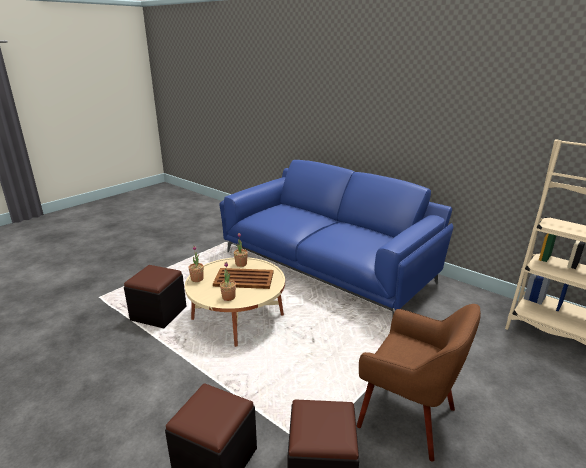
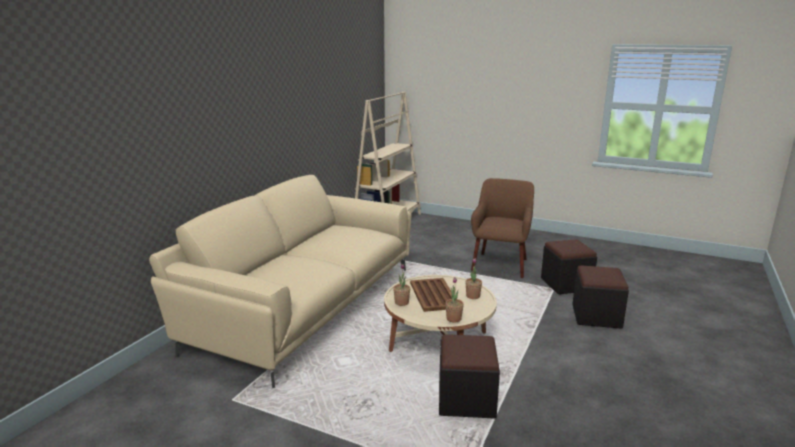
camera: 105 degrees left, 5 degrees down
blue sofa [220,160,453,318] -> beige sofa [149,175,412,388]

